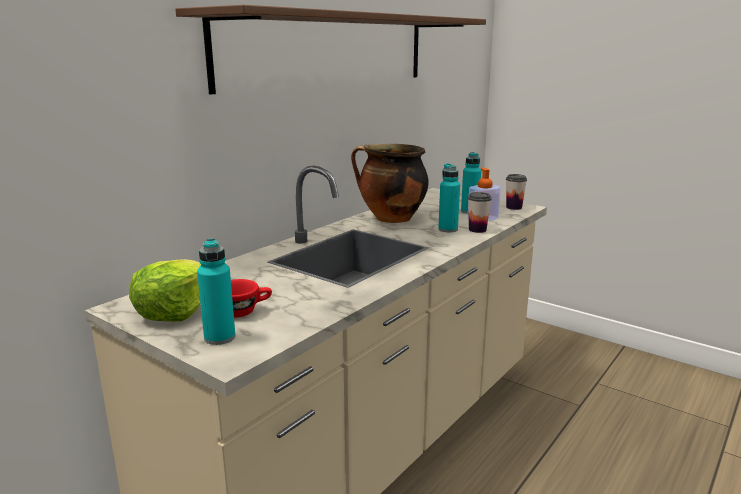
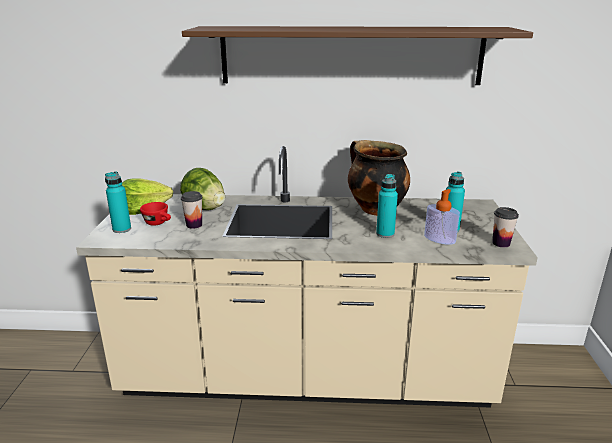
camera: 55 degrees right, 5 degrees up
cup [468,192,492,233] -> cup moved to [181,191,202,229]
none -> lettuce [180,168,225,210]

